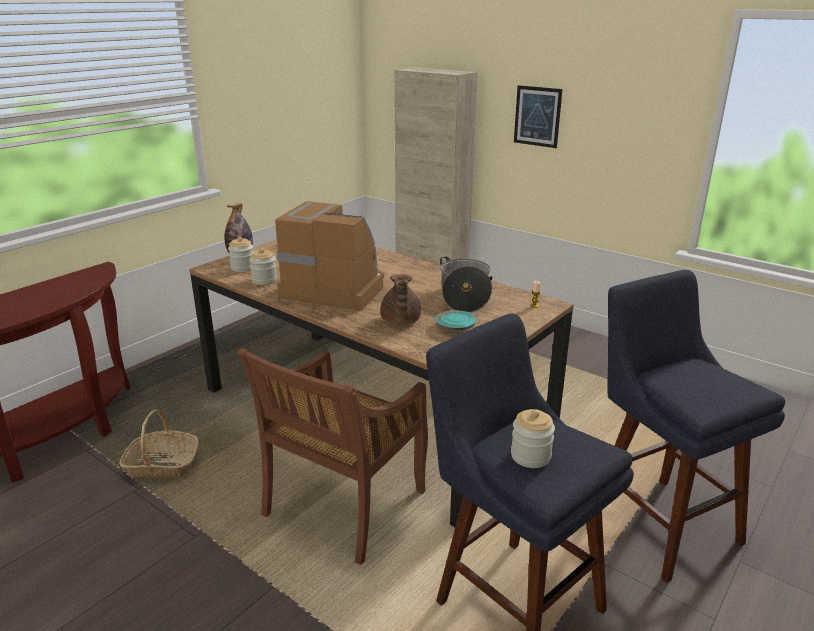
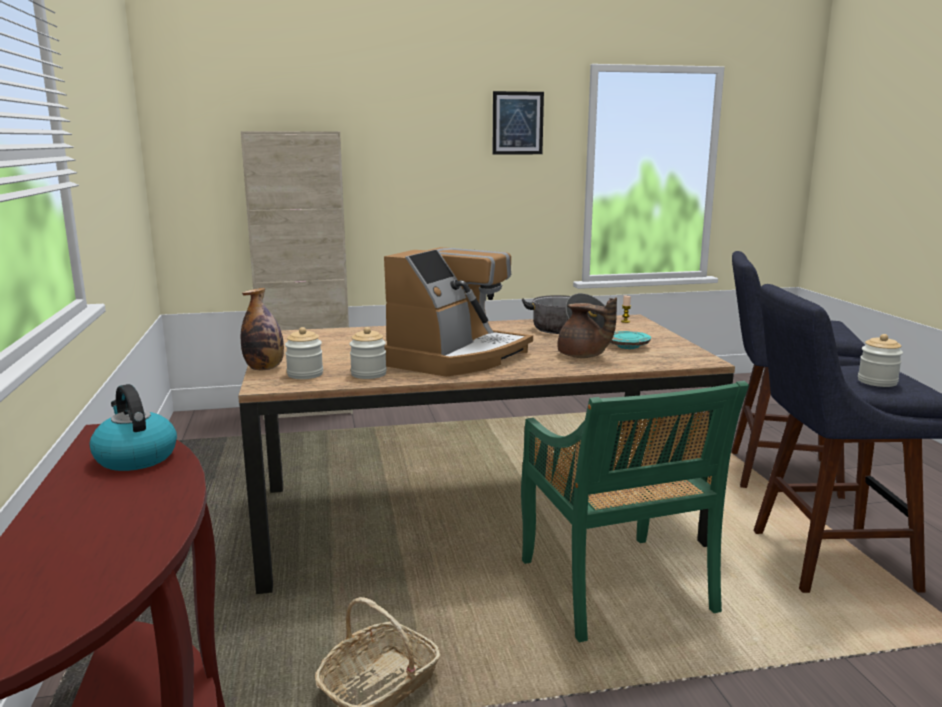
camera: 50 degrees left, 10 degrees down
brown chair [237,348,428,565] -> green chair [521,381,749,642]
coffee machine [275,201,384,311] -> coffee machine turned 150 degrees clockwise [384,247,533,377]
picture [514,85,563,148] -> picture moved to [493,91,544,155]
none -> kettle [89,384,177,471]

